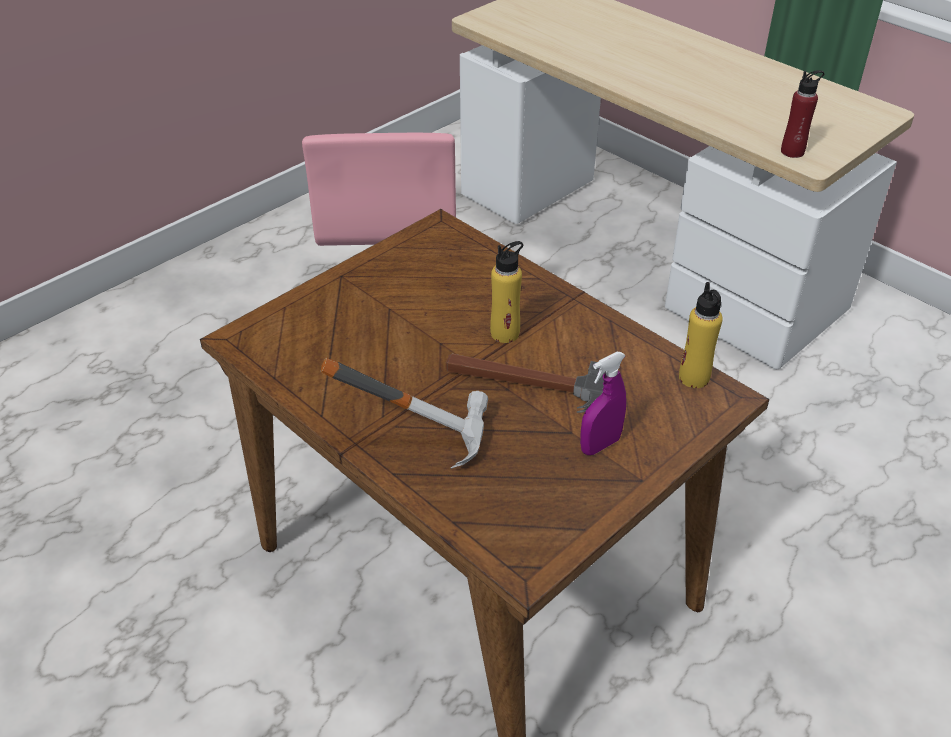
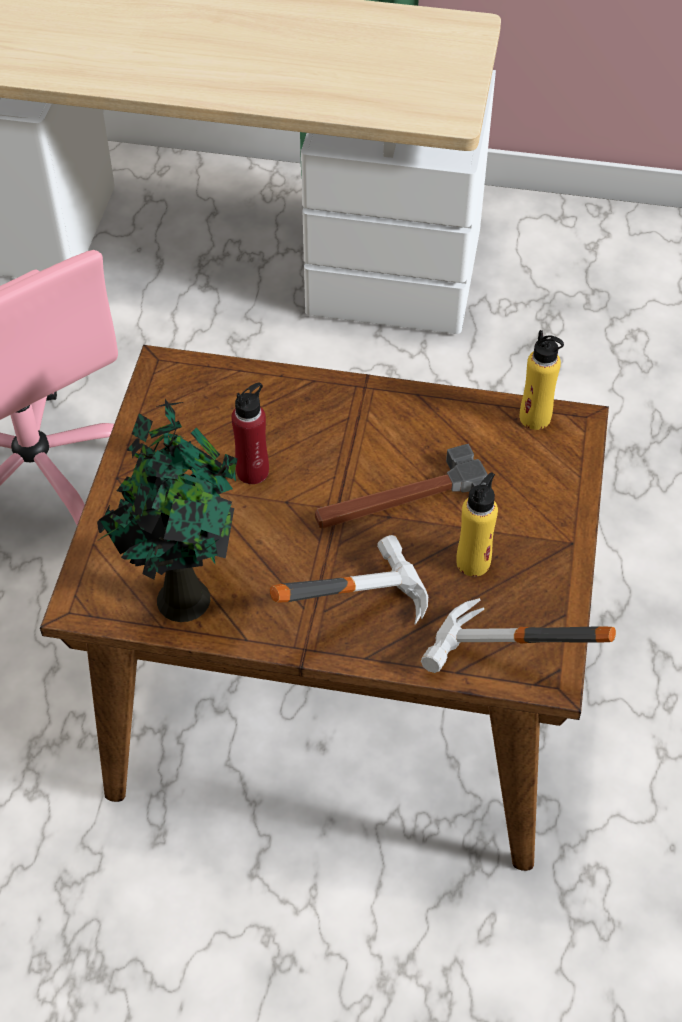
camera: 35 degrees left, 10 degrees up
yellow bottle [490,241,523,343] -> yellow bottle moved to [456,472,498,577]
purple spray bottle [580,352,626,455] -> none
red bottle [781,70,824,158] -> red bottle moved to [231,383,269,484]
none -> potted plant [97,399,238,622]
none -> hammer [421,598,616,673]

